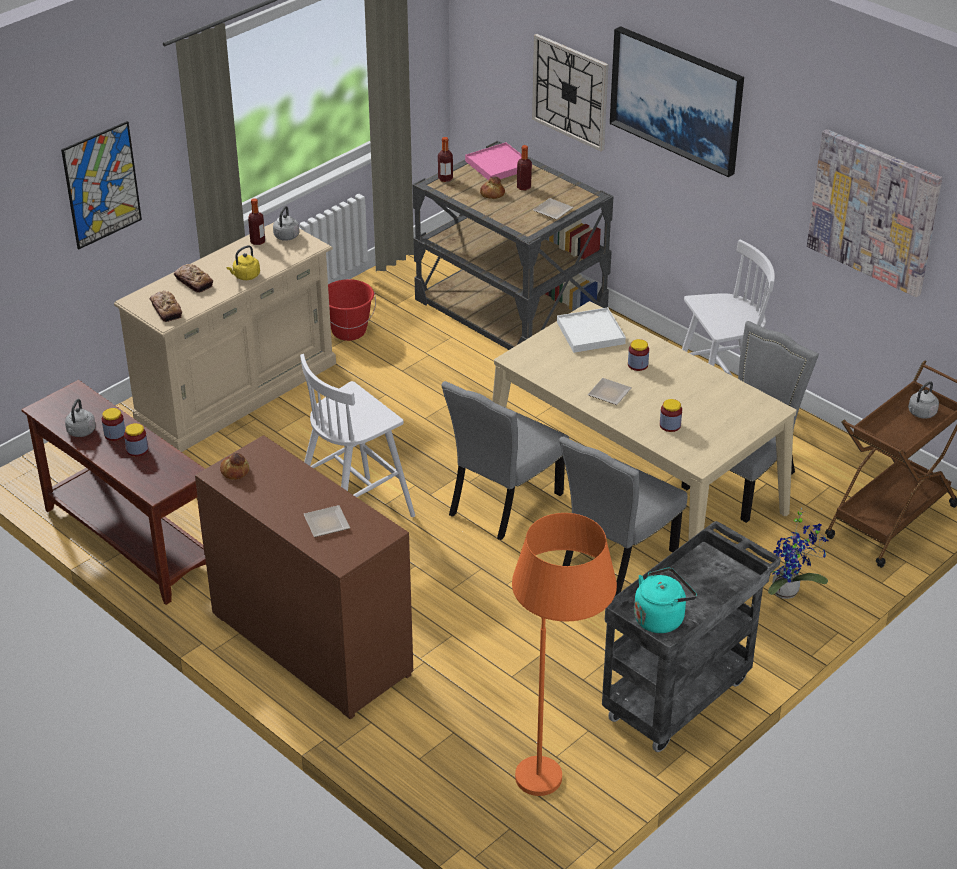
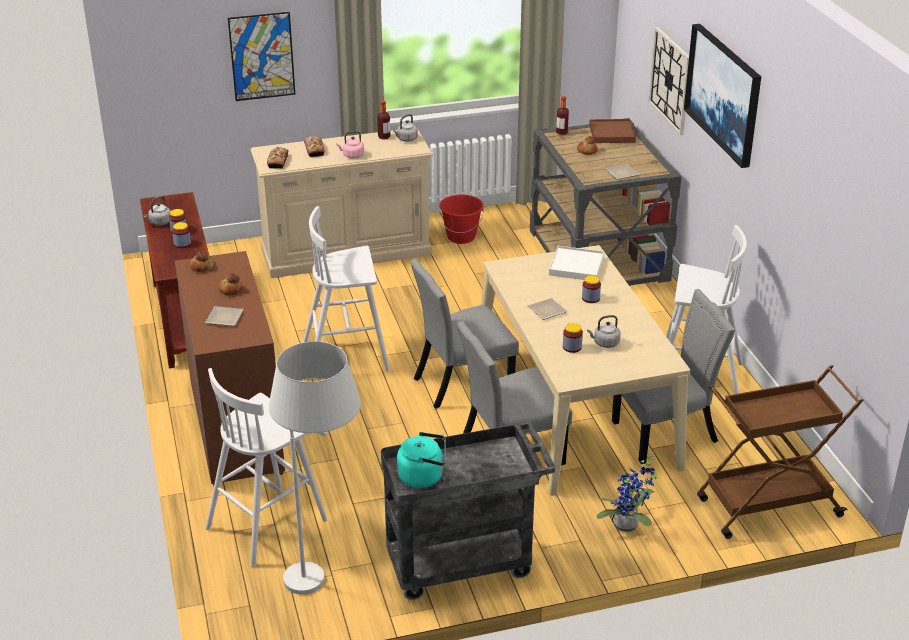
camera: 30 degrees right, 5 degrees down
yellow kettle [227,245,260,280] -> pink kettle [336,131,364,158]
pink tray [465,142,522,180] -> brown tray [589,119,636,143]
orange floor lamp [512,513,617,796] -> white floor lamp [269,341,361,595]
bottle [517,145,532,190] -> none
picture [807,129,942,297] -> none
grey kettle [908,381,939,419] -> grey kettle moved to [587,315,621,348]
none -> white stool [205,368,327,567]
none -> bread [219,273,243,295]

